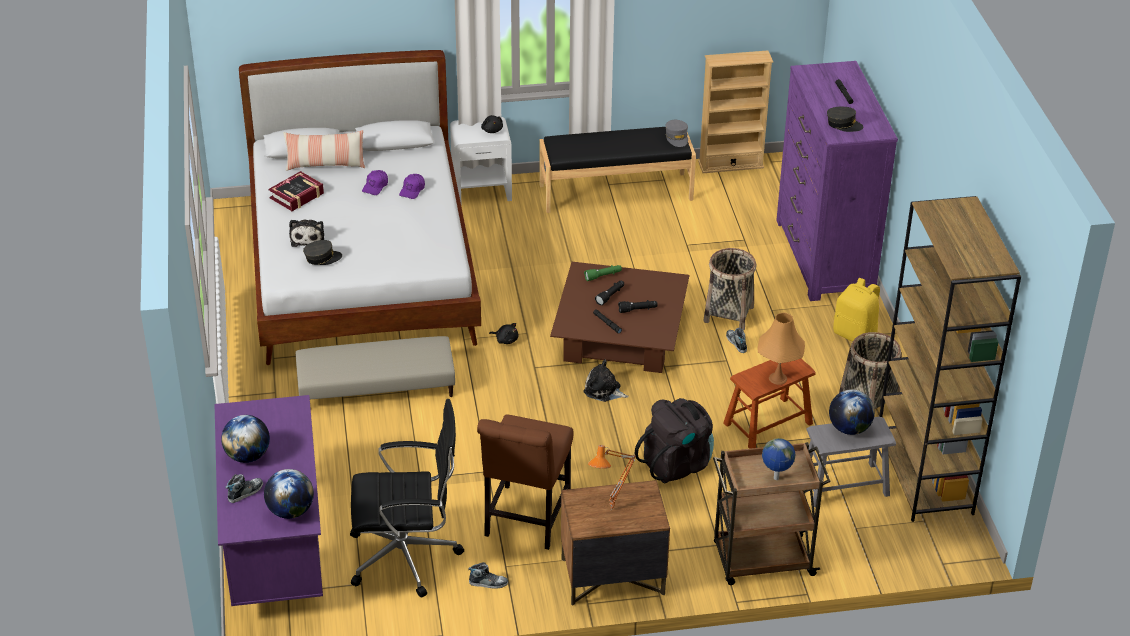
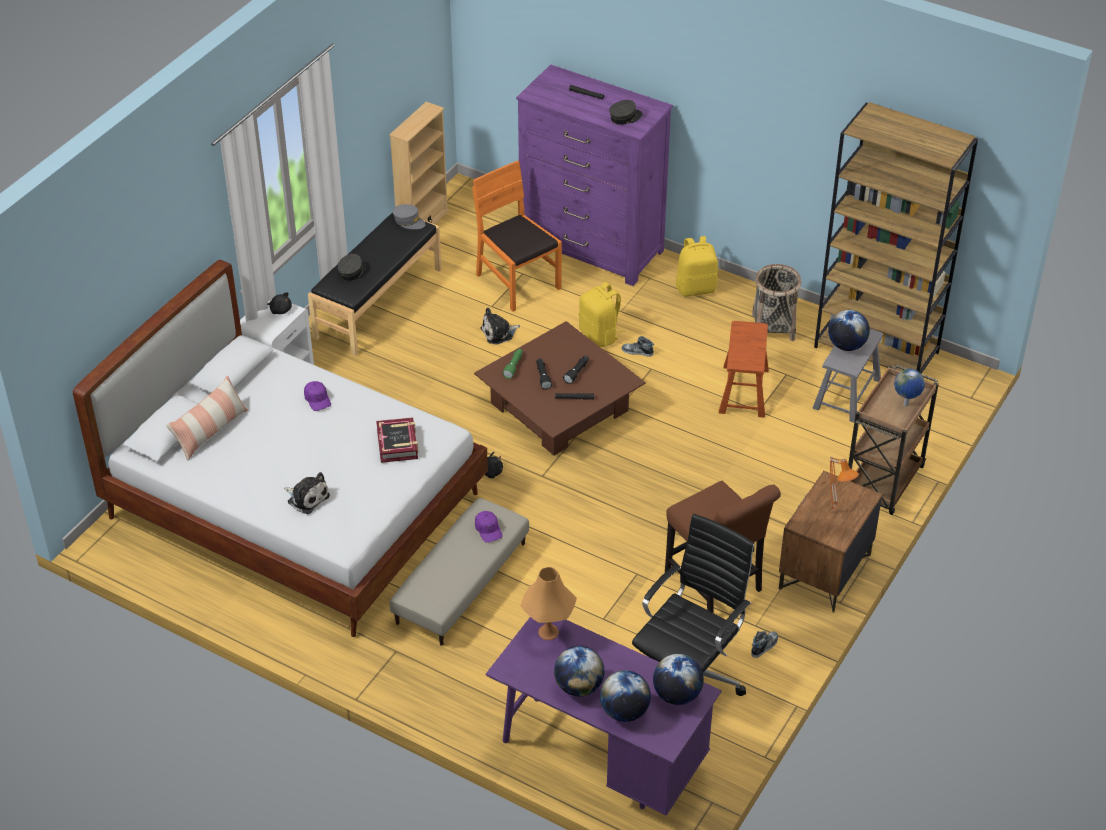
camera: 50 degrees left, 5 degrees up
shoe [225,474,263,503] -> globe [600,670,651,722]
book [269,171,324,211] -> book moved to [376,417,418,463]
grey cap [303,240,342,265] -> grey cap moved to [337,254,366,281]
purple cap [362,170,388,195] -> purple cap moved to [475,511,503,543]
plush toy [584,359,629,402] -> plush toy moved to [480,307,520,344]
black backpack [635,398,714,483] -> none
basket [703,248,757,331] -> yellow backpack [579,282,625,347]
orange table lamp [758,313,805,385] -> orange table lamp moved to [520,567,577,640]
none -> orange chair [472,160,562,312]

